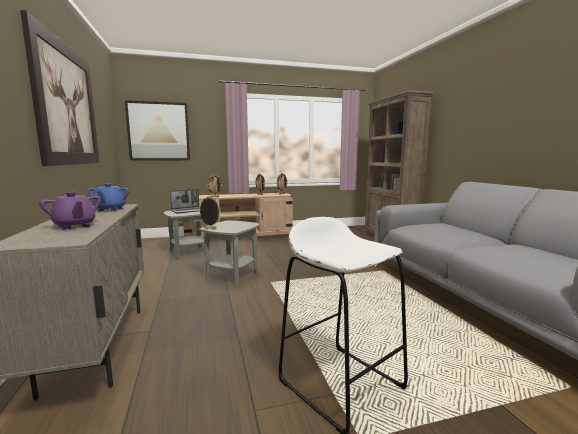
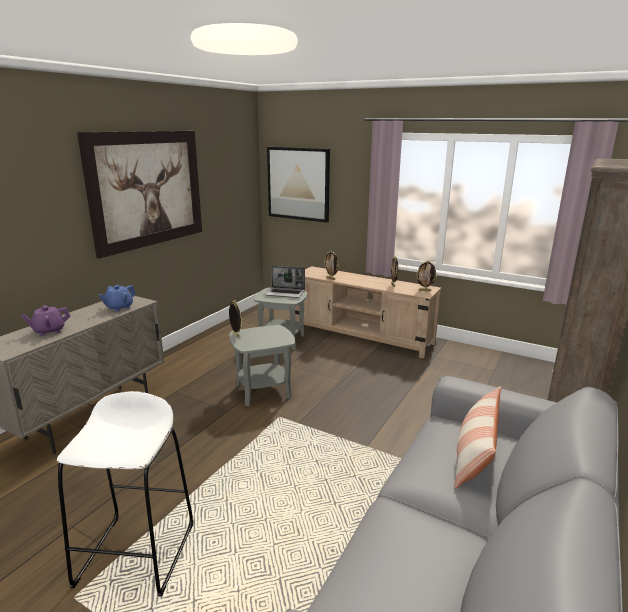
camera: 45 degrees right, 10 degrees up
purple teapot [39,192,101,230] -> purple teapot turned 60 degrees clockwise [21,305,70,336]
none -> pillow [454,386,501,489]

